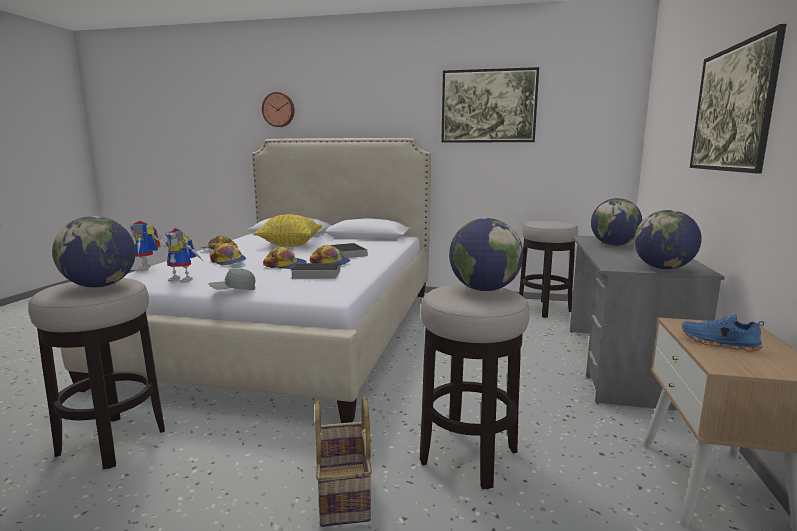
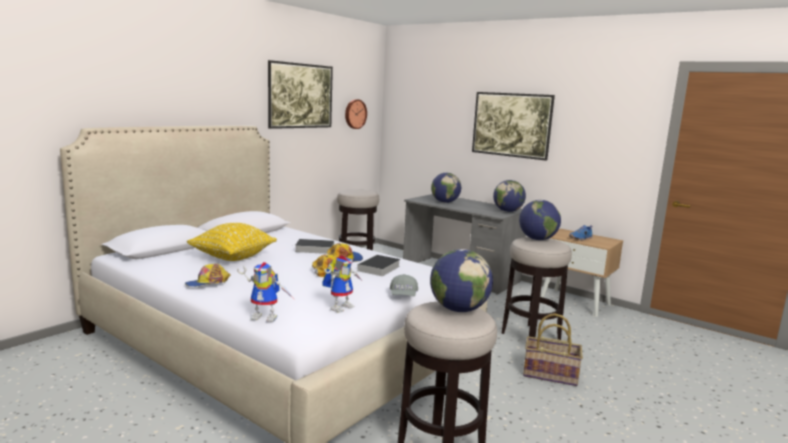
camera: 65 degrees left, 0 degrees up
cap [210,243,246,265] -> none
wall clock [262,92,295,127] -> wall clock moved to [345,99,367,129]

